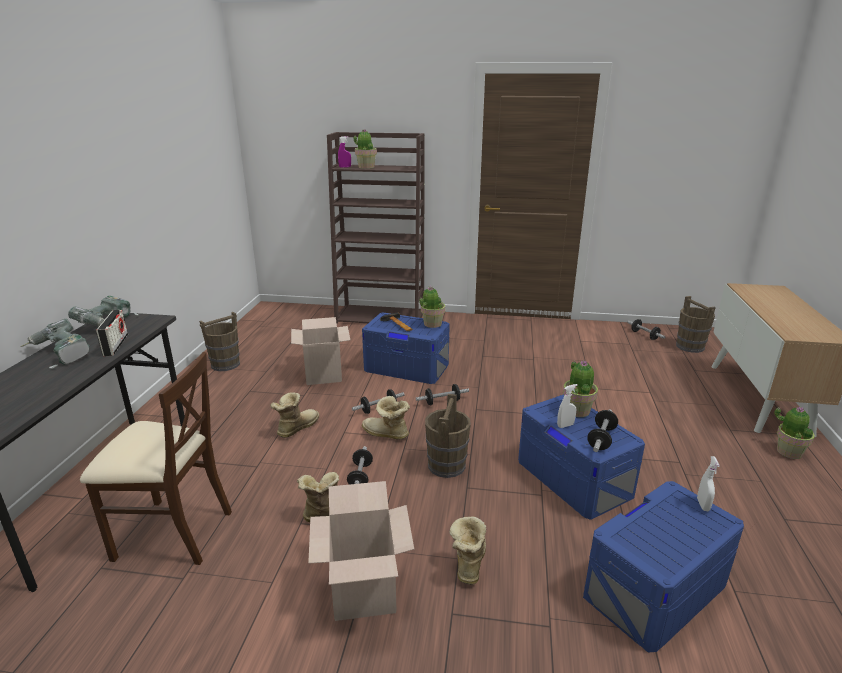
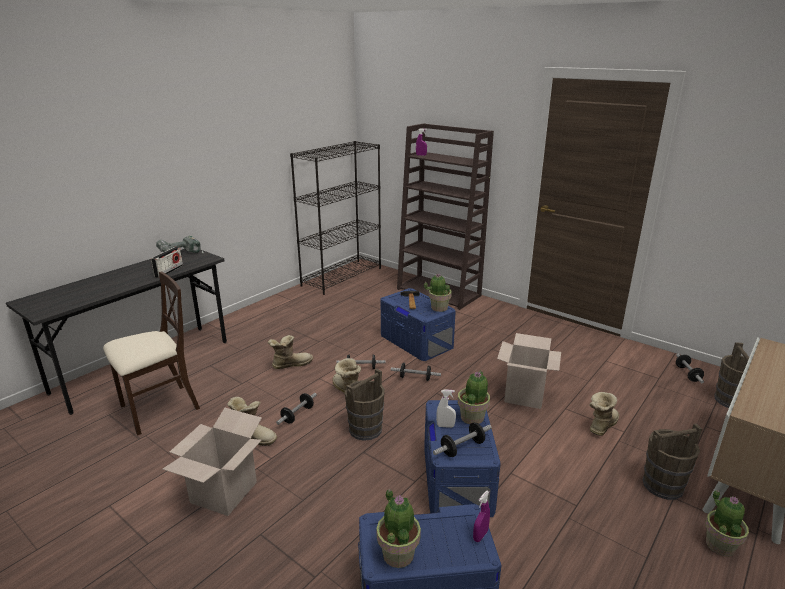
camera: 30 degrees right, 0 degrees up
power drill [20,318,89,369] -> none
beige chair [80,352,232,565] -> beige chair turned 75 degrees counterclockwise [103,272,200,436]
brown bucket [199,312,240,371] -> brown bucket moved to [643,423,702,500]
cardboard box [291,317,350,385] -> cardboard box moved to [497,333,561,409]
potted plant [354,129,377,169] -> potted plant moved to [377,489,421,568]
boot [449,516,486,585] -> boot moved to [589,392,619,436]
white spray bottle [697,456,720,511] -> purple spray bottle [473,491,490,542]
none -> black bookcase [290,141,381,295]

